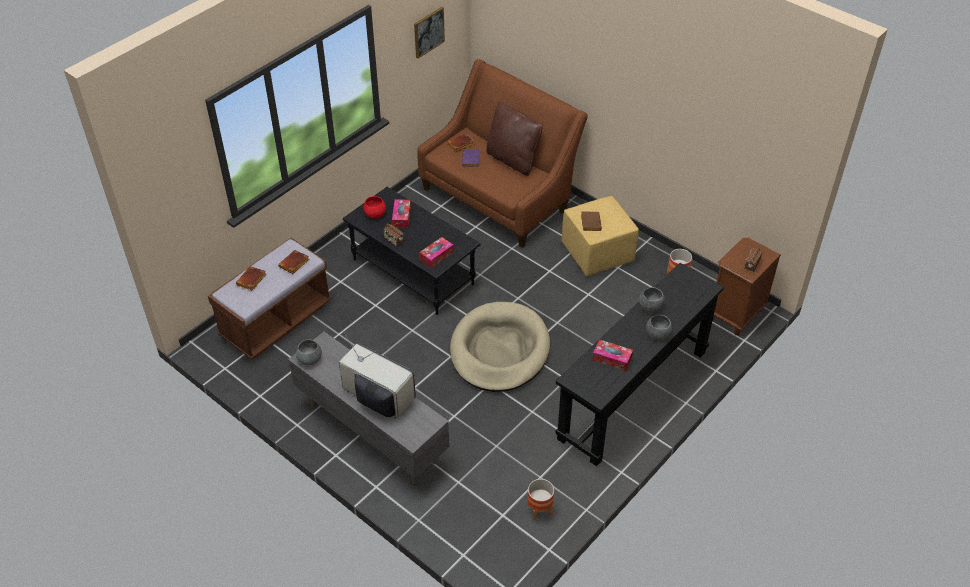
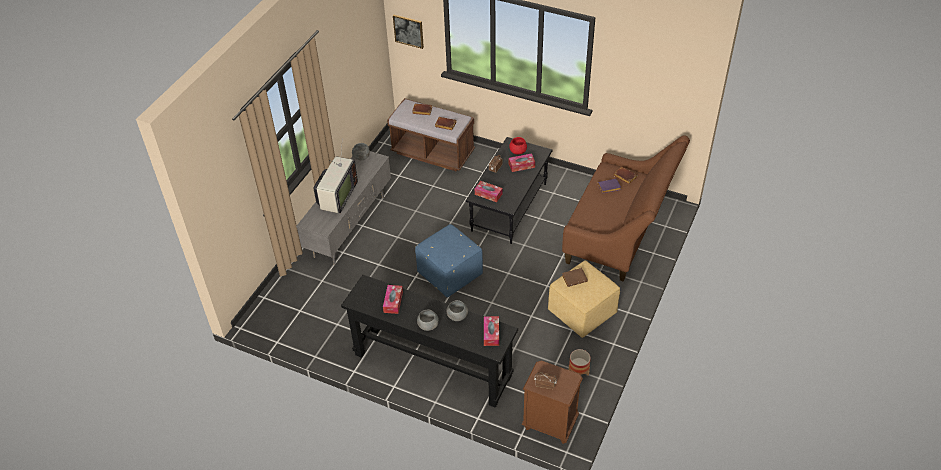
camera: 75 degrees right, 0 degrees up
picture [414,7,445,59] -> picture moved to [393,15,424,49]
beige dog bed [450,302,550,392] -> blue ottoman [415,224,483,298]
brown pillow [486,102,542,176] -> none
planter [527,479,554,520] -> none
none -> tissue box [484,316,499,346]

